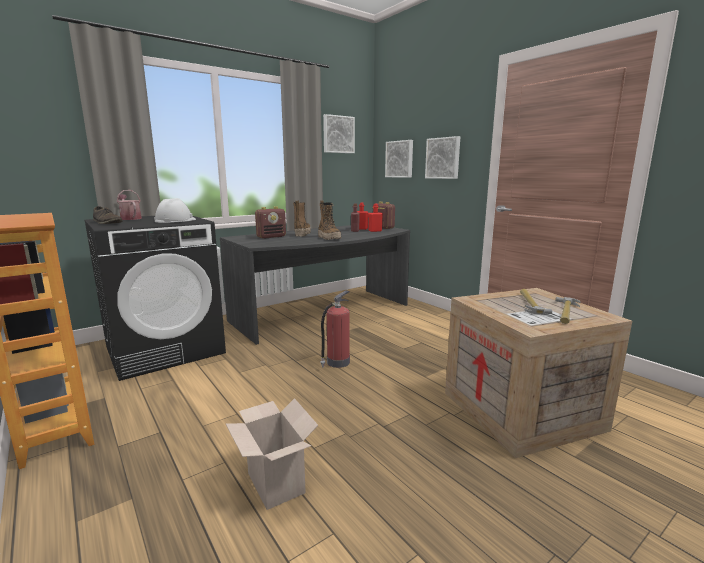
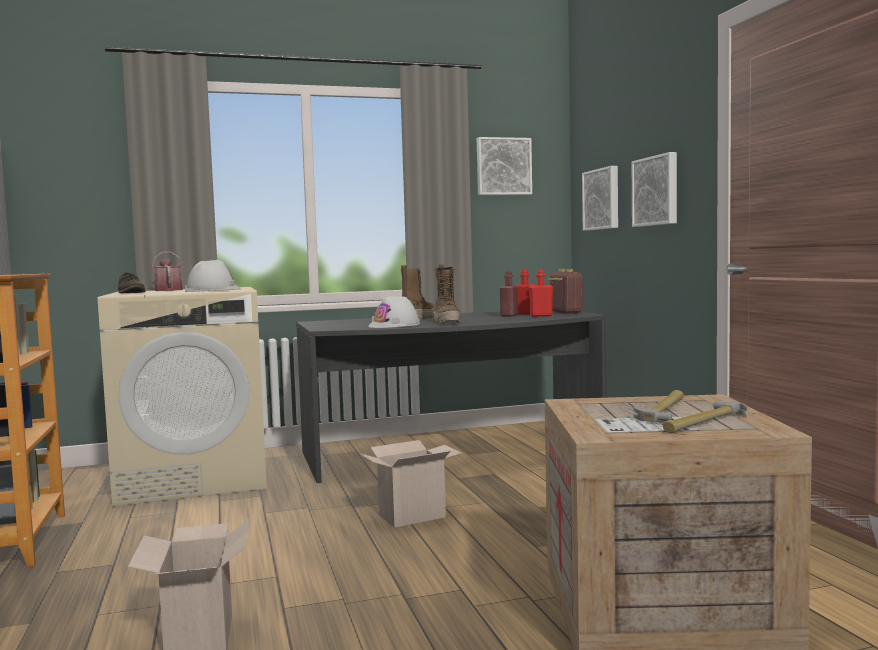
camera: 20 degrees right, 10 degrees down
black washing machine [84,216,226,381] -> beige washing machine [98,287,267,507]
radio [255,206,286,239] -> none
fire extinguisher [320,290,350,368] -> cardboard box [359,440,461,527]
none -> white hard hat [368,296,420,328]

